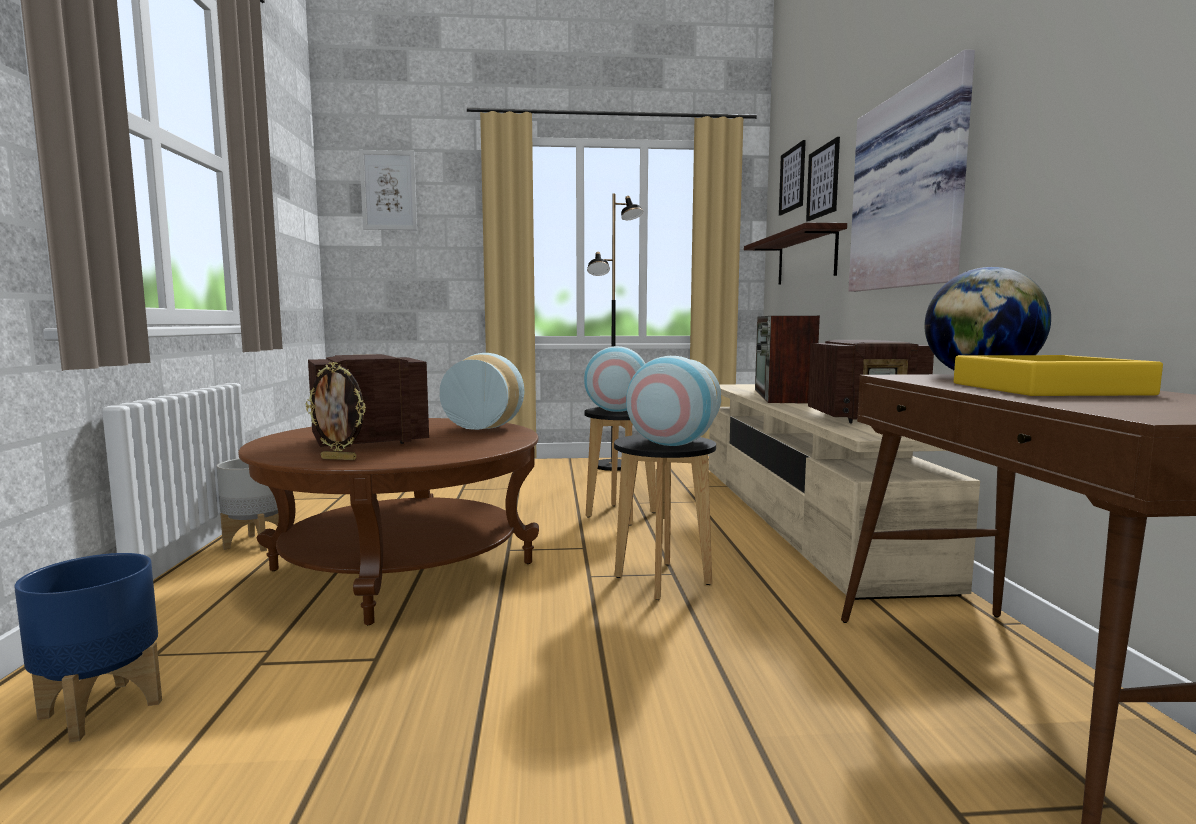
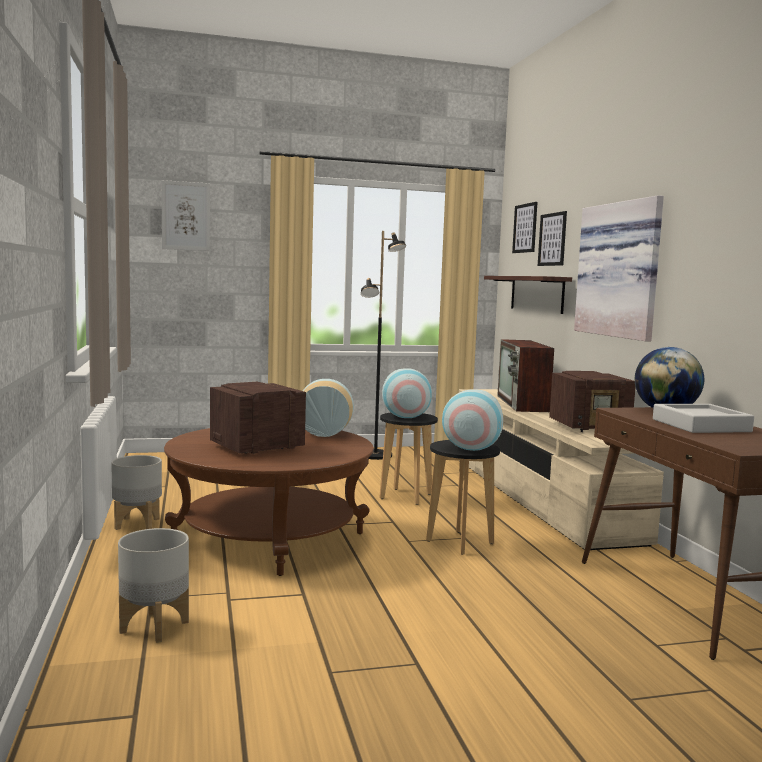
camera: 10 degrees left, 0 degrees up
blue planter [14,553,162,742] -> grey planter [118,528,189,643]
picture frame [306,362,366,460] -> none
yellow tray [954,355,1163,396] -> grey tray [653,404,754,433]

